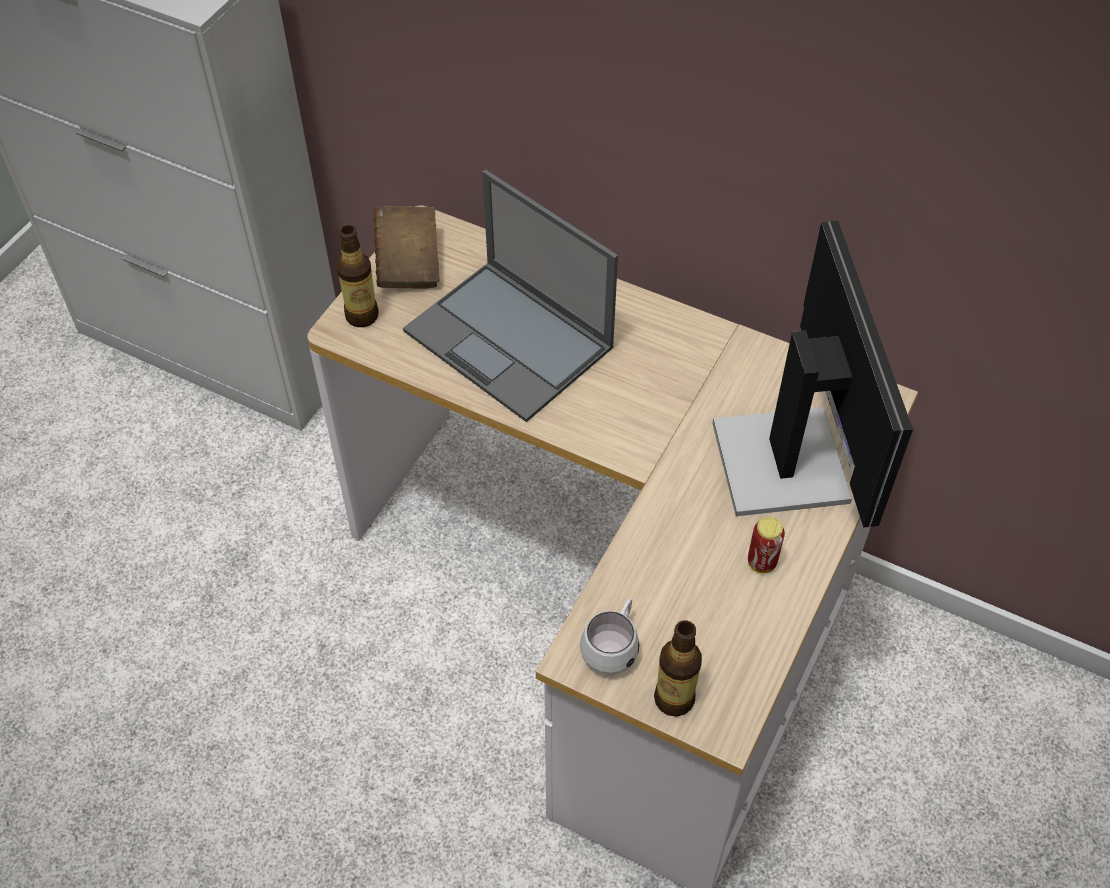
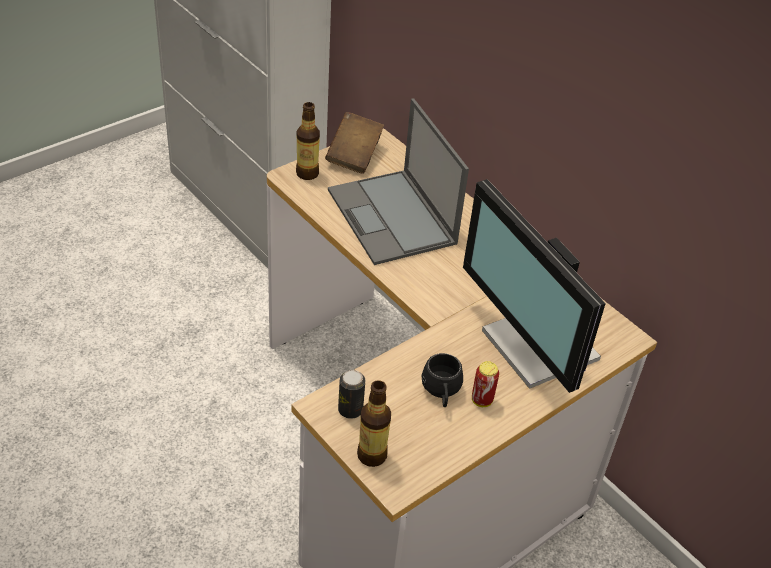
camera: 20 degrees right, 10 degrees down
white mug [580,598,640,675] -> can [338,370,365,419]
monitor [713,221,913,528] -> monitor turned 135 degrees clockwise [463,179,606,393]
none -> black mug [421,353,463,407]

